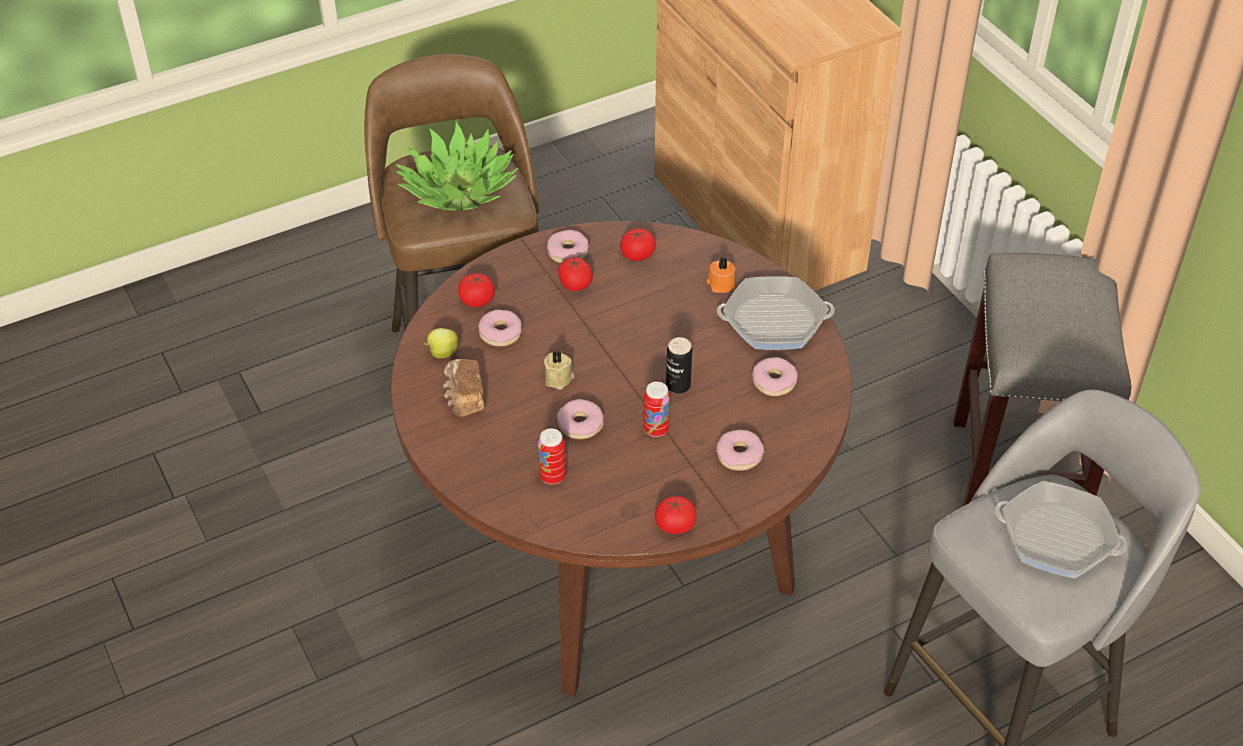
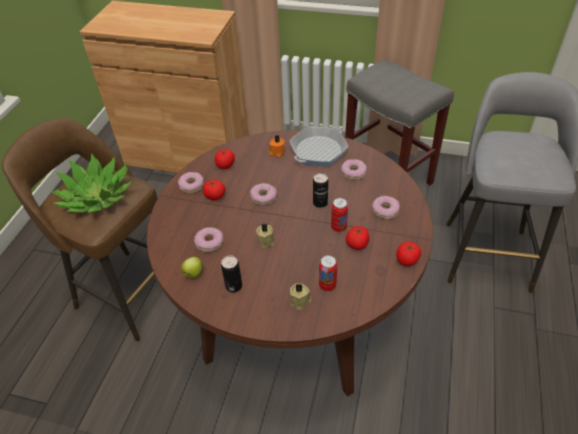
camera: 45 degrees left, 0 degrees up
bread [443,359,484,417] -> can [221,255,242,293]
tomato [458,273,495,307] -> tomato moved to [346,226,370,250]
donut [557,399,604,439] -> donut moved to [250,183,277,205]
frying pan [995,481,1128,578] -> none
none -> beige candle [290,283,312,310]

